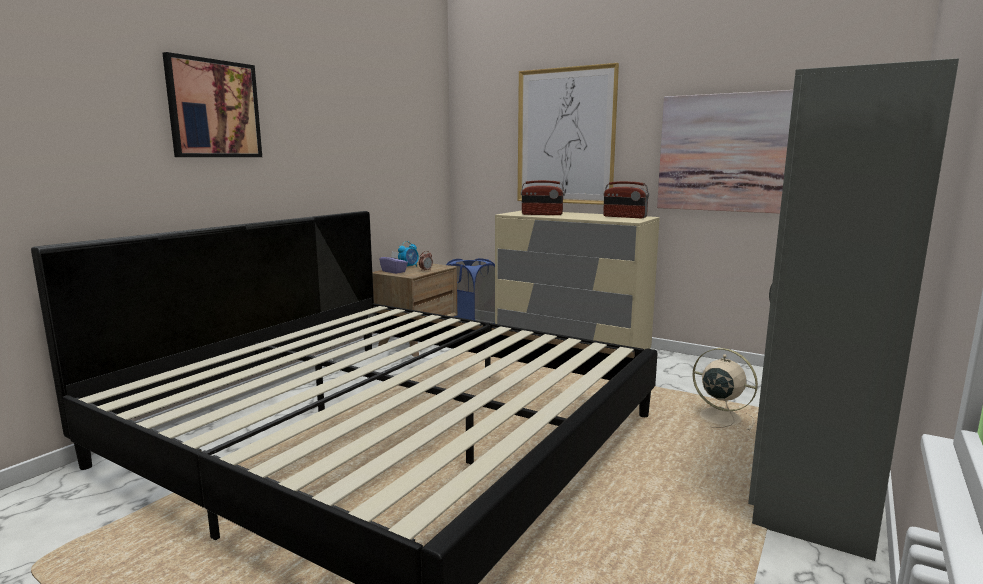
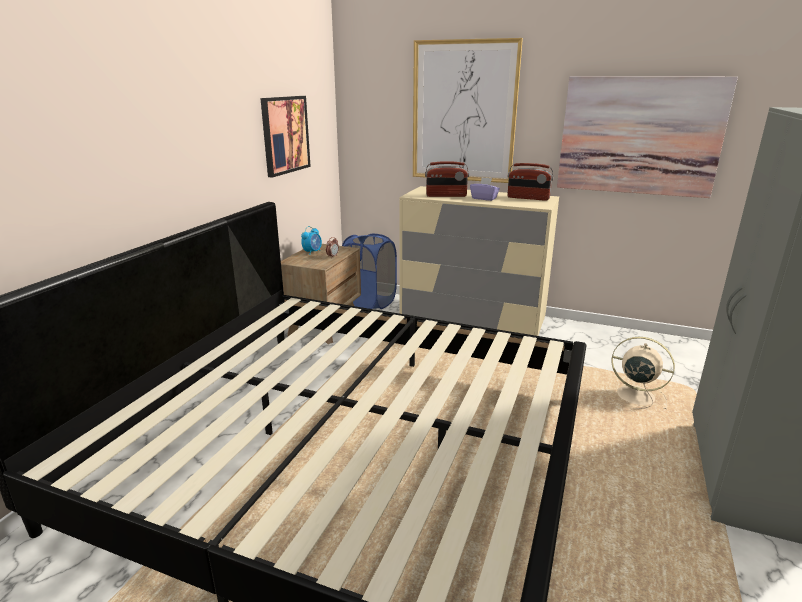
camera: 10 degrees left, 10 degrees up
picture [162,52,262,157] -> picture moved to [260,96,311,178]
purple tissue box [379,251,408,274] -> purple tissue box moved to [470,177,500,201]

